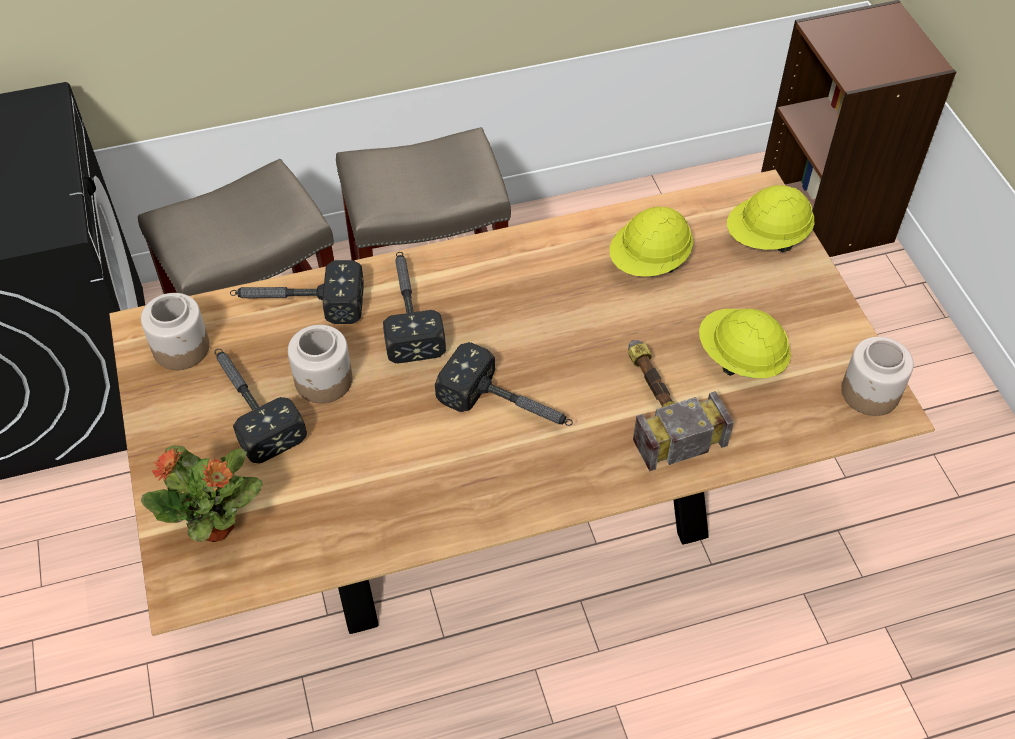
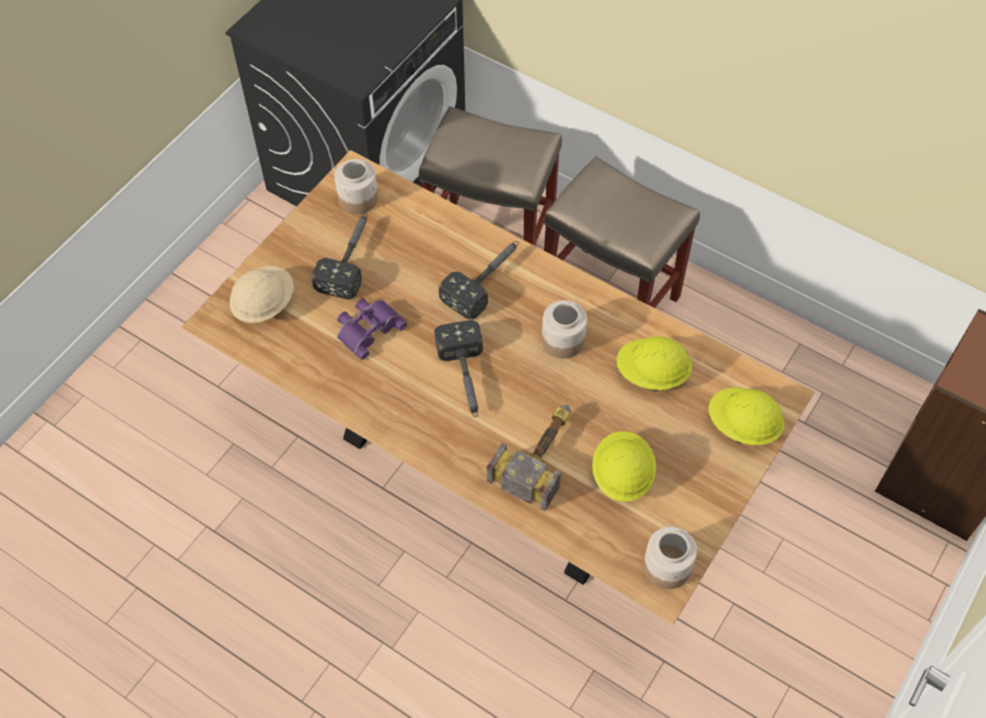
camera: 50 degrees right, 5 degrees up
potted plant [141,445,263,542] -> beige hard hat [229,266,294,323]
hammer [230,260,364,324] -> none
jar [288,325,352,403] -> jar moved to [542,300,587,358]
none -> purple binoculars [337,298,407,360]

